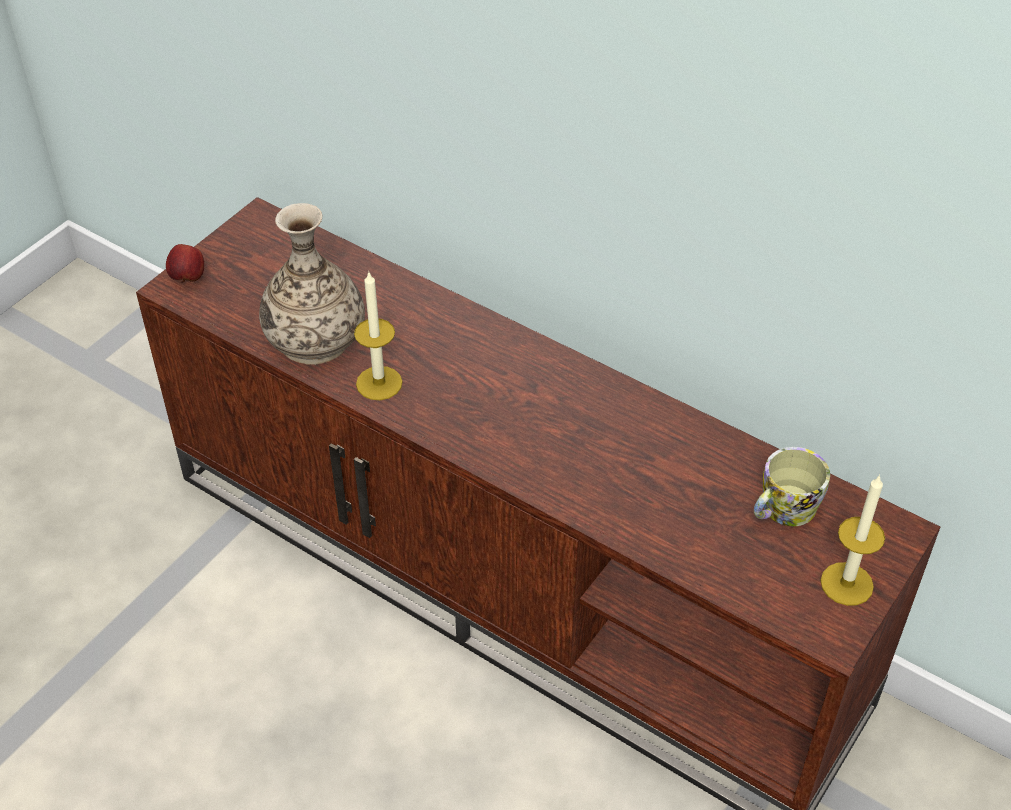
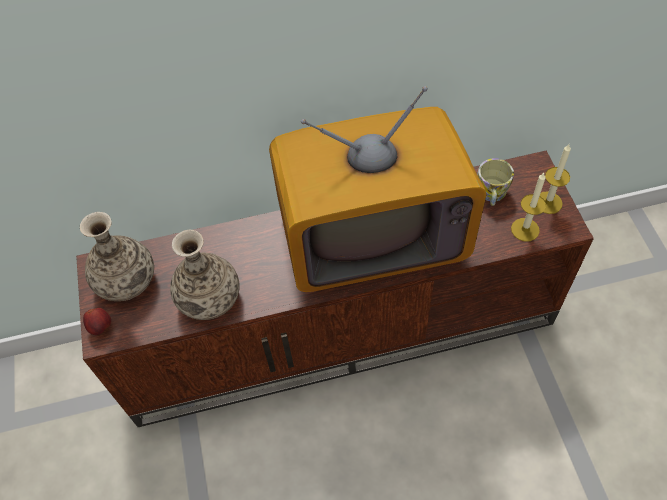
camera: 45 degrees left, 10 degrees up
candle [354,272,403,400] -> candle moved to [511,173,546,241]
none -> vase [80,212,154,301]
none -> television [269,86,486,292]

